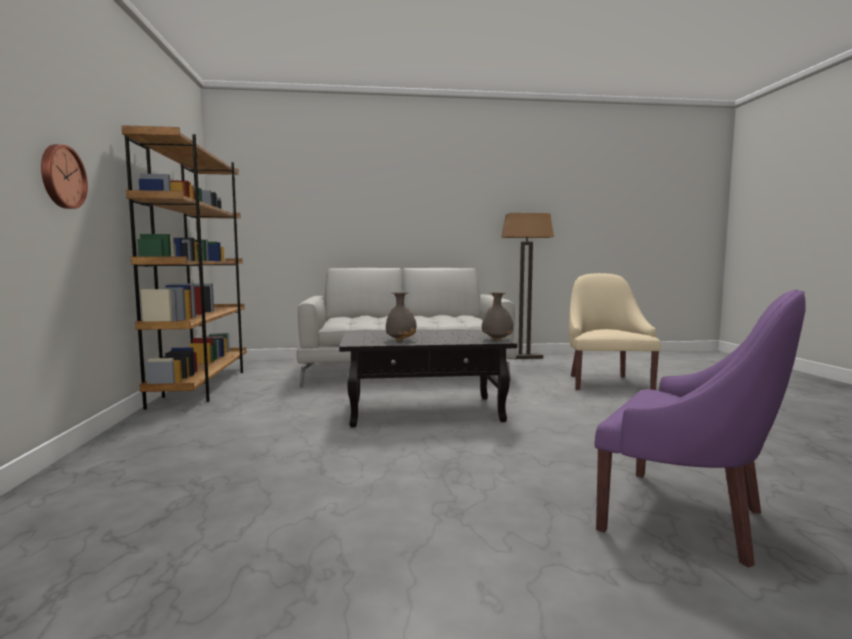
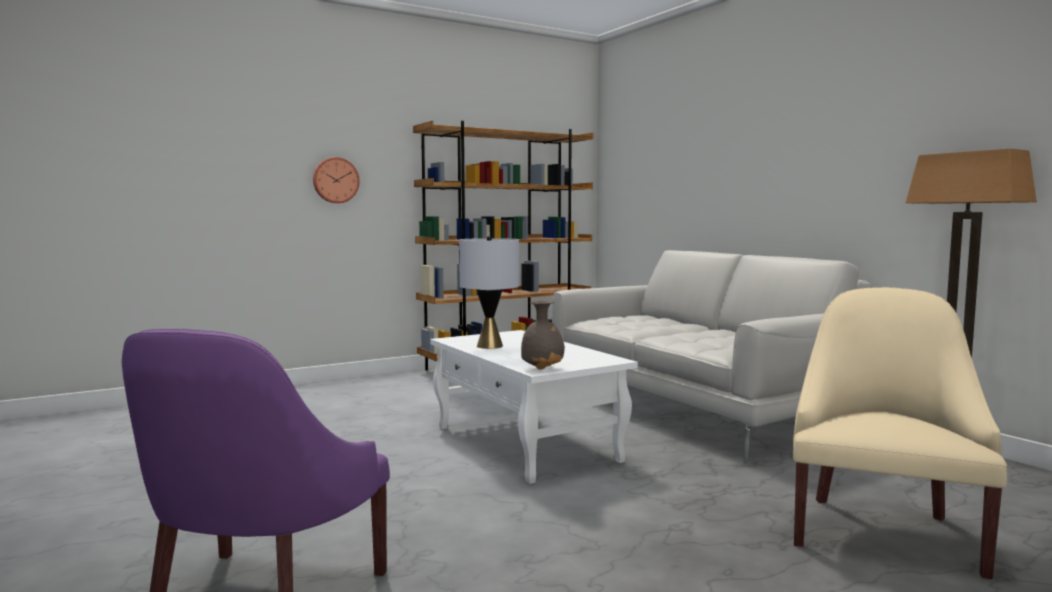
camera: 65 degrees right, 0 degrees up
black coffee table [339,330,517,427] -> white coffee table [430,330,638,484]
grey vase [386,292,417,341] -> grey table lamp [459,236,519,349]
beige armchair [569,273,661,390] -> beige armchair turned 45 degrees counterclockwise [793,287,1007,579]

